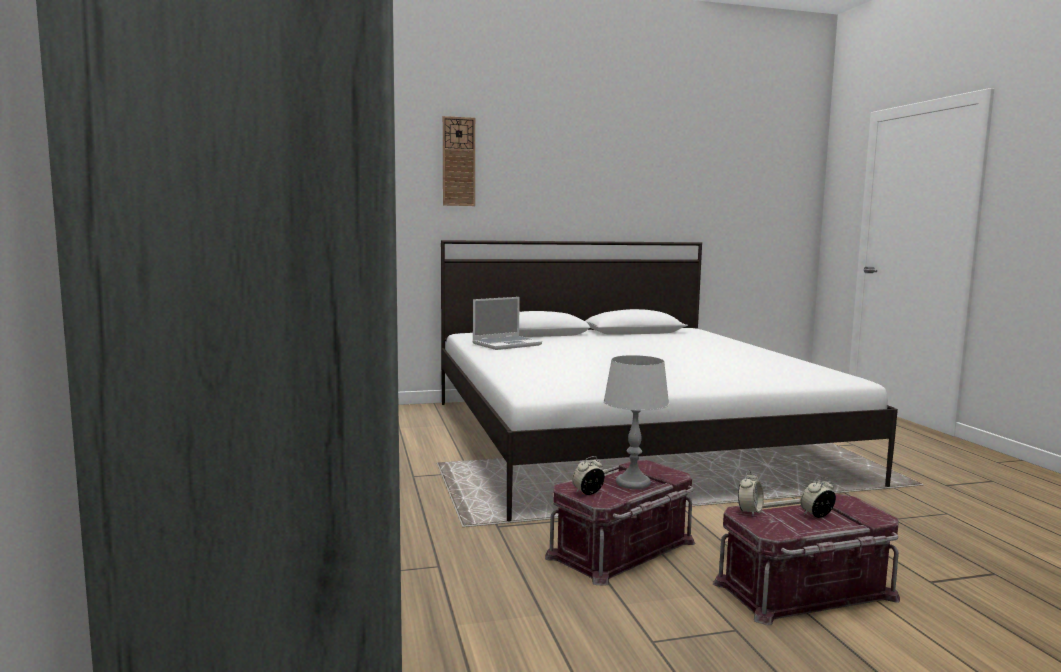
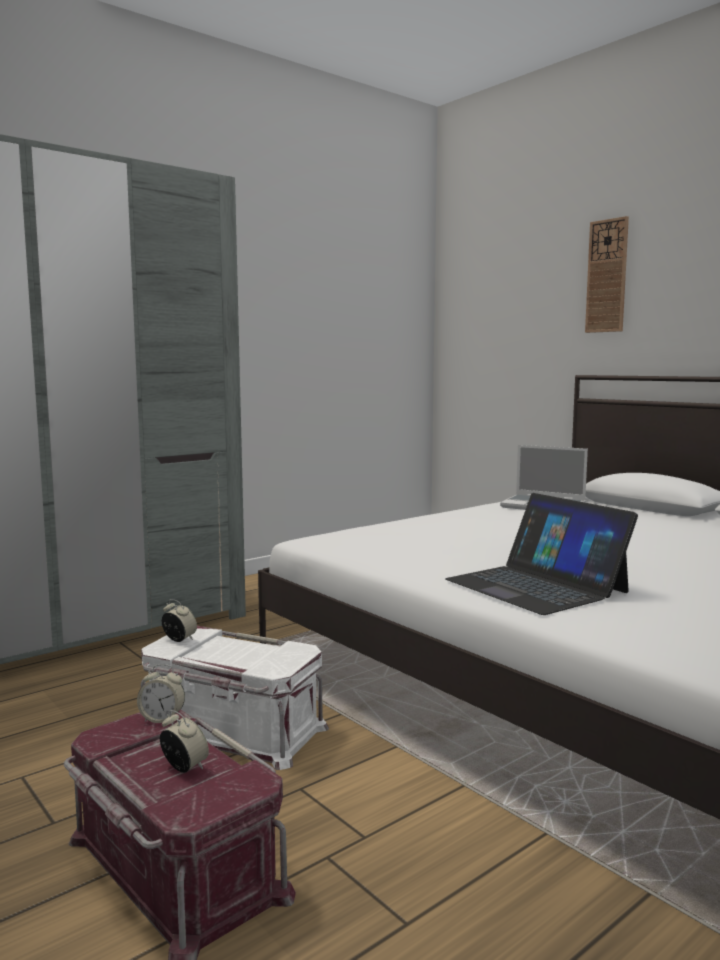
camera: 65 degrees right, 0 degrees up
red storage box [545,460,695,586] -> white storage box [141,626,329,770]
grey table lamp [604,355,669,489] -> none
none -> laptop [445,493,638,615]

